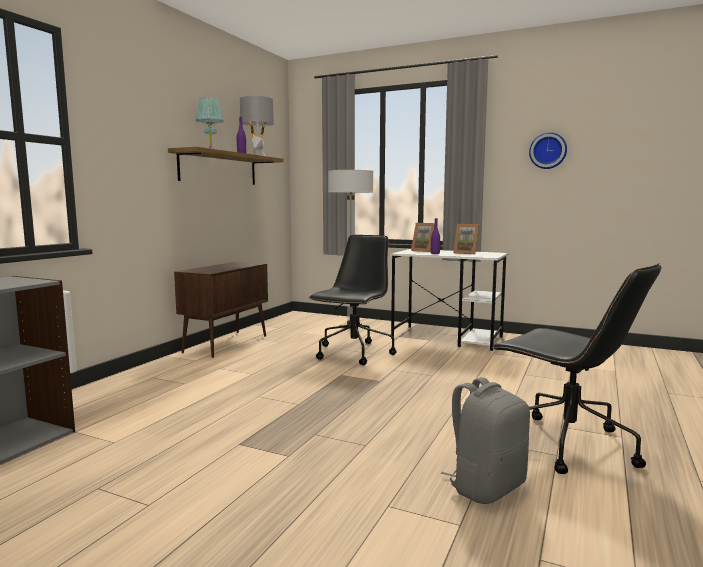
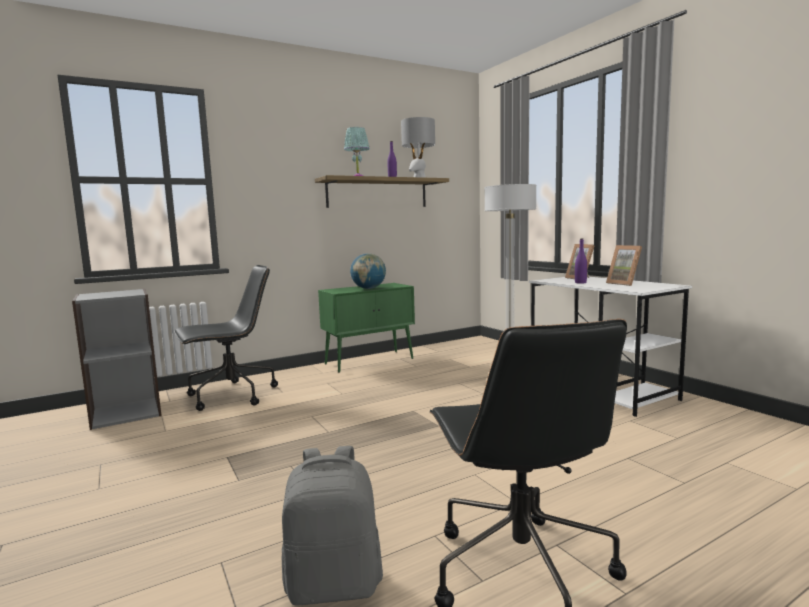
camera: 35 degrees right, 0 degrees up
brown cabinet [174,262,268,358] -> green cabinet [318,283,415,373]
black office chair [309,235,397,365] -> black office chair moved to [174,265,278,411]
wall clock [529,132,567,169] -> none
none -> globe [350,253,386,289]

